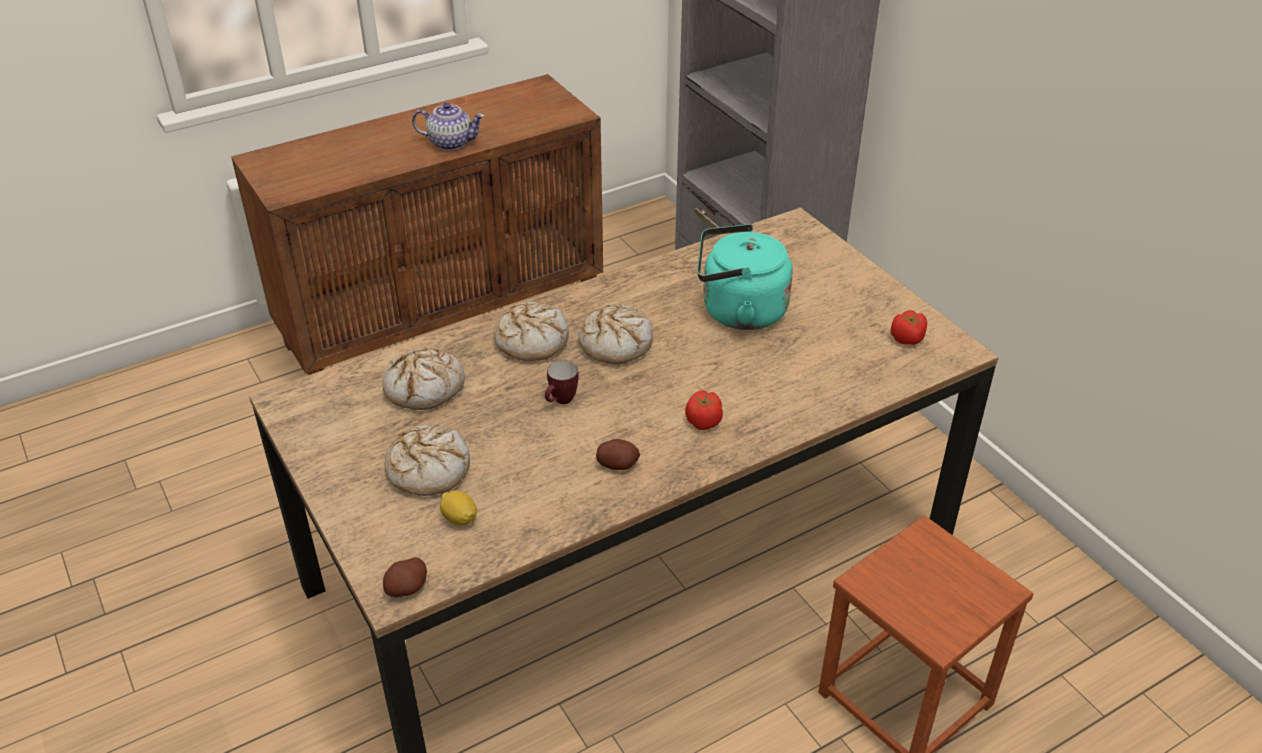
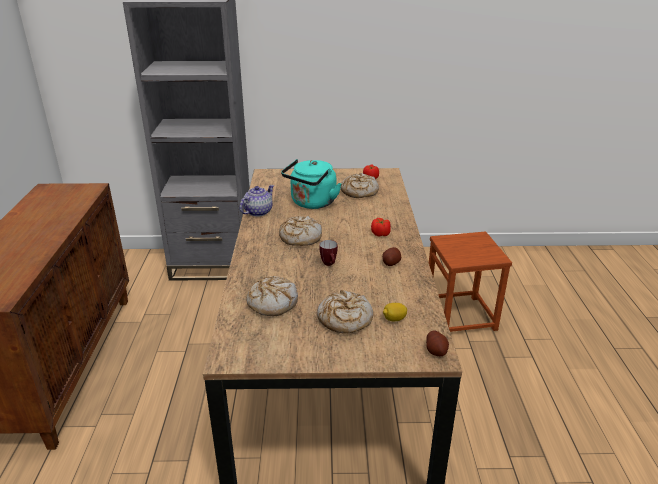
camera: 60 degrees left, 10 degrees down
teapot [412,103,485,151] -> teapot moved to [240,185,274,217]
bread [494,302,569,361] -> bread moved to [341,173,379,198]

